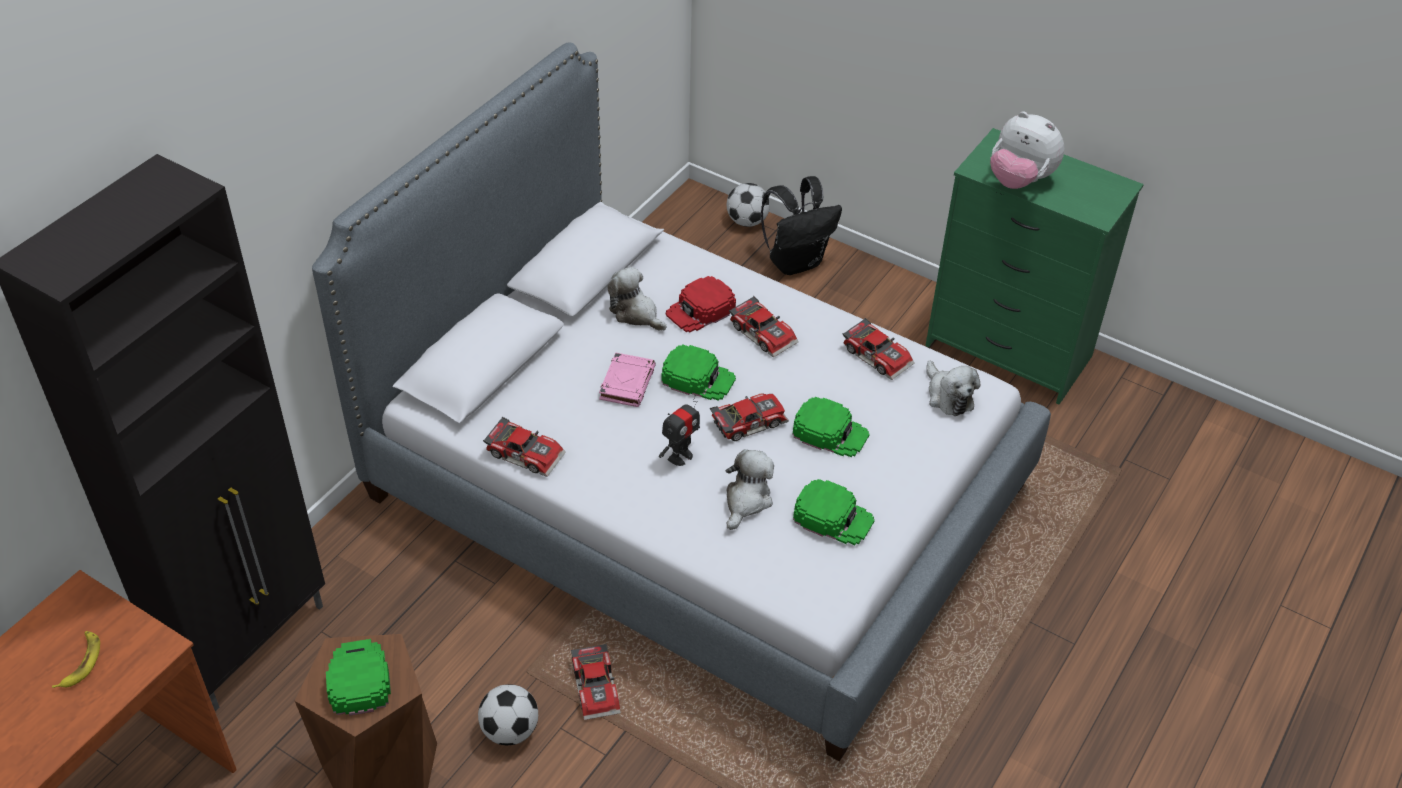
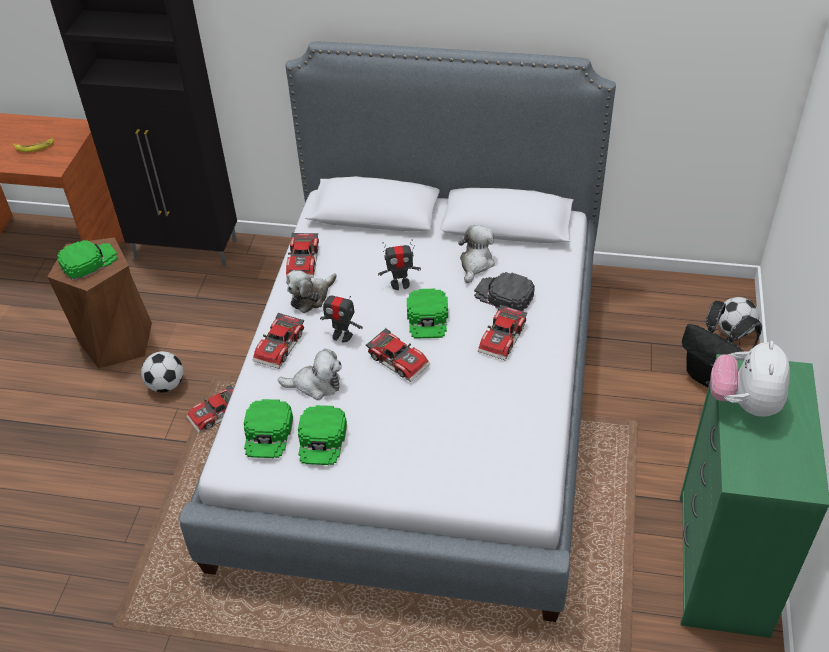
camera: 70 degrees right, 0 degrees up
pink book [599,352,656,407] -> toy robot [378,240,421,290]
red cap [666,276,736,333] -> black cap [474,272,535,311]
green cap [793,397,870,457] -> green cap moved to [244,399,293,458]
toy car [842,318,915,380] -> toy car moved to [252,312,304,369]
plush toy [926,361,980,416] -> plush toy moved to [286,270,337,313]

